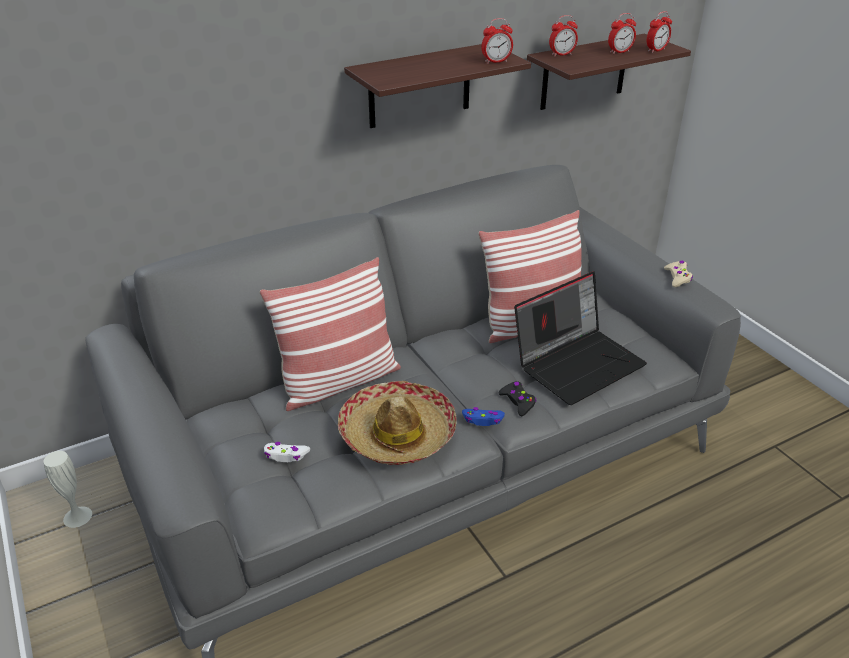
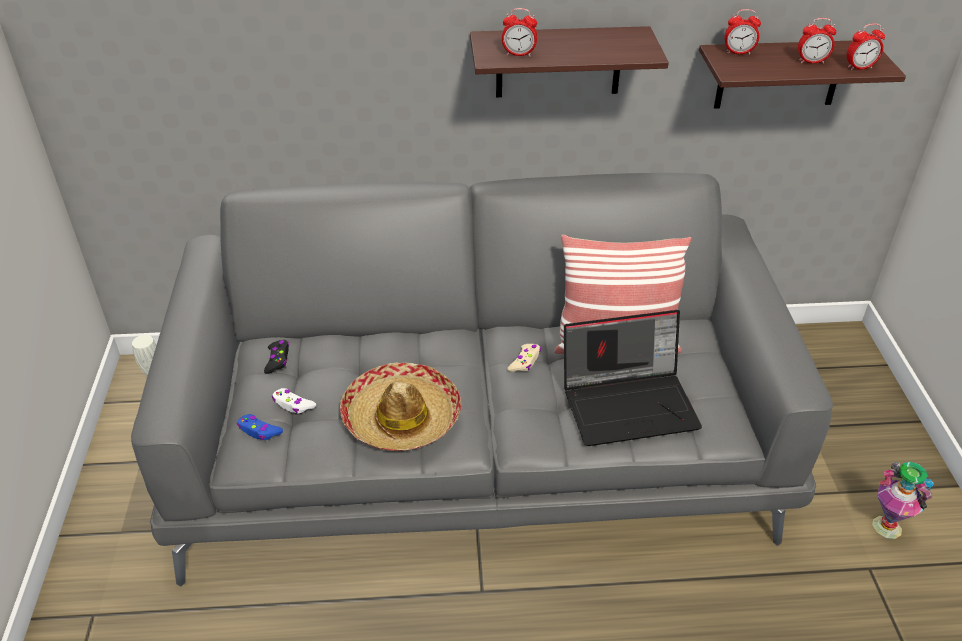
camera: 25 degrees right, 5 degrees up
pillow [260,257,401,411] -> none
blue game controller [462,407,505,426] -> blue game controller moved to [237,414,283,440]
alarm clock [481,18,513,64] -> alarm clock moved to [502,8,537,56]
black game controller [499,381,536,416] -> black game controller moved to [264,340,289,374]
beige game controller [664,261,693,287] -> beige game controller moved to [507,344,541,372]
none -> vase [872,462,934,539]

